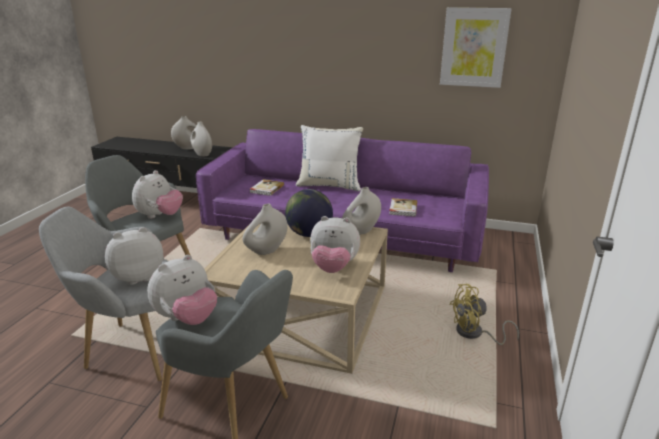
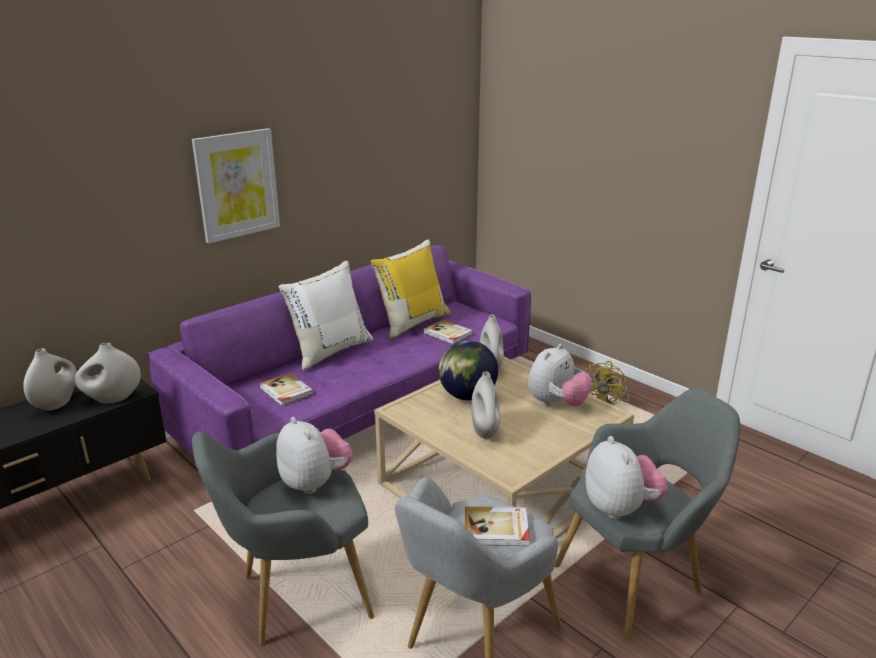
camera: 60 degrees left, 0 degrees up
plush toy [105,227,163,285] -> book [465,506,530,546]
picture [440,7,512,88] -> picture moved to [192,128,280,243]
none -> yellow pillow [371,240,451,339]

